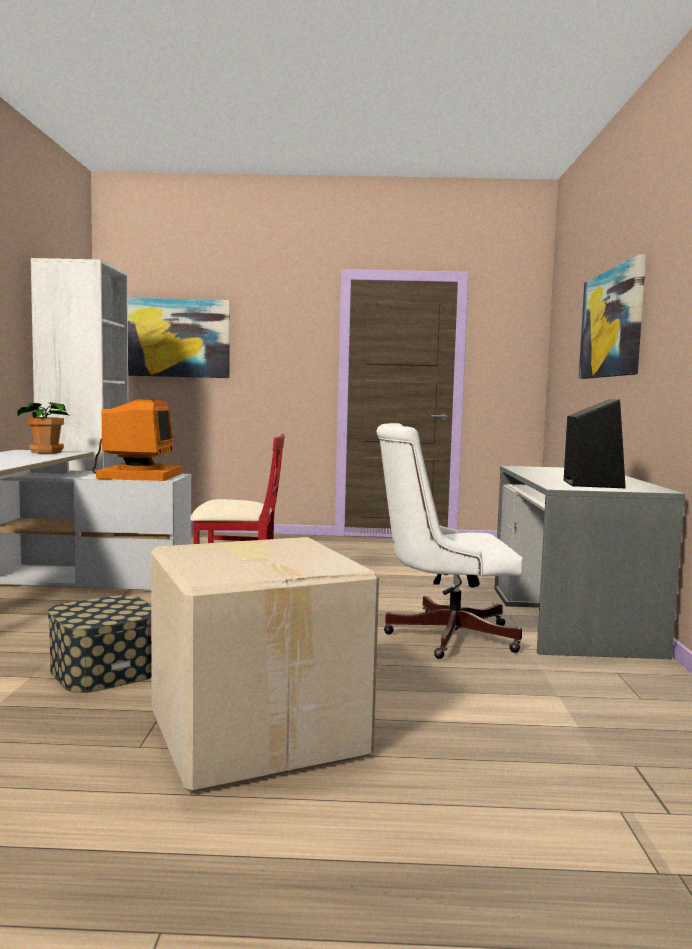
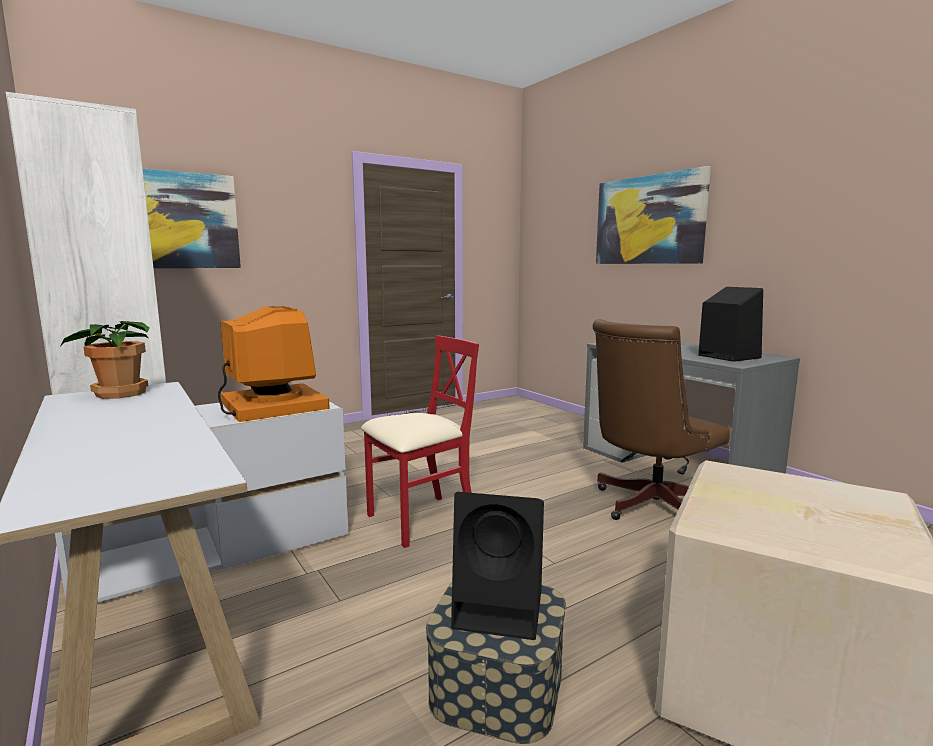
camera: 35 degrees left, 5 degrees up
white office chair [377,423,523,659] -> brown office chair [593,319,730,520]
none -> black speaker [451,492,544,640]

